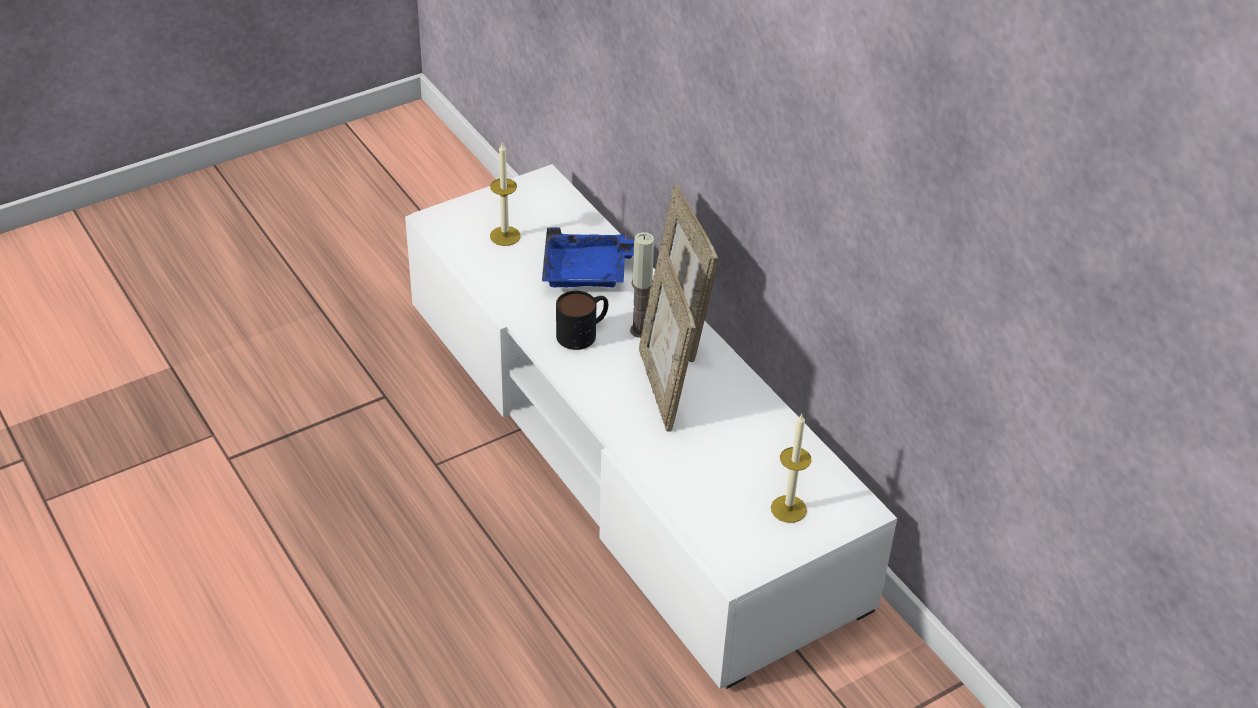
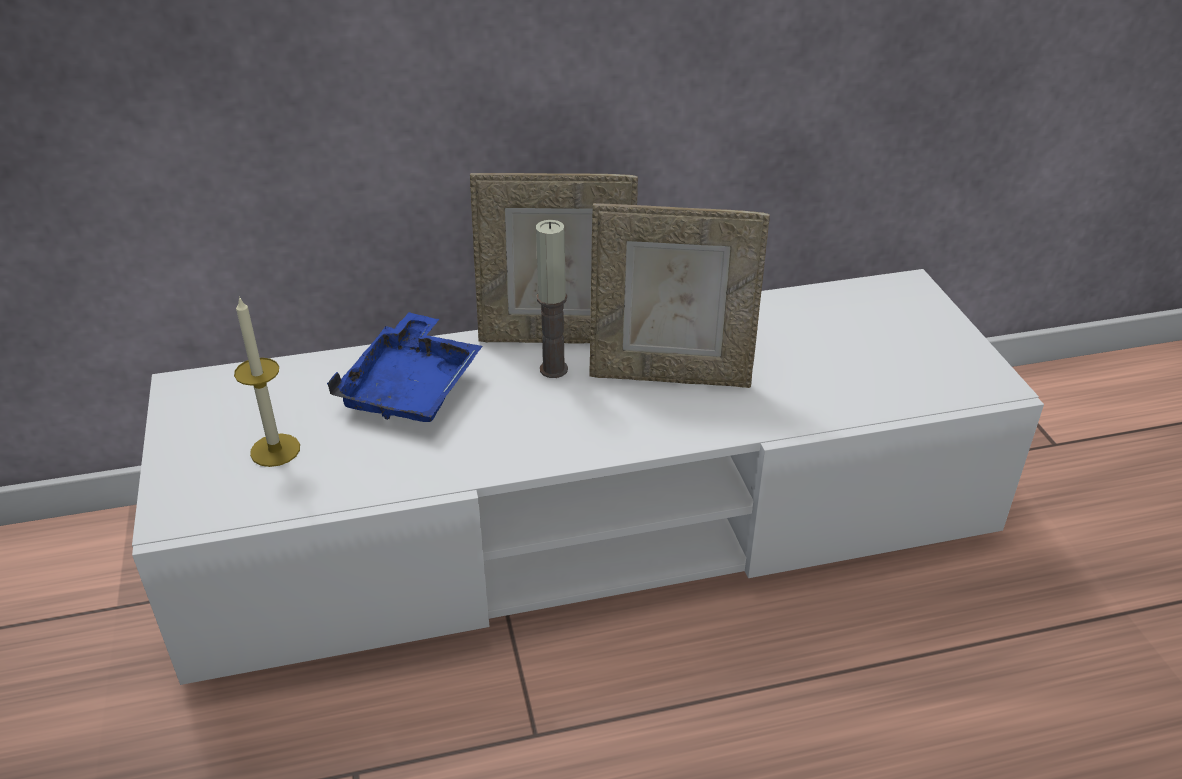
camera: 70 degrees left, 5 degrees down
mug [556,291,608,350] -> none
candle [771,414,812,523] -> none

